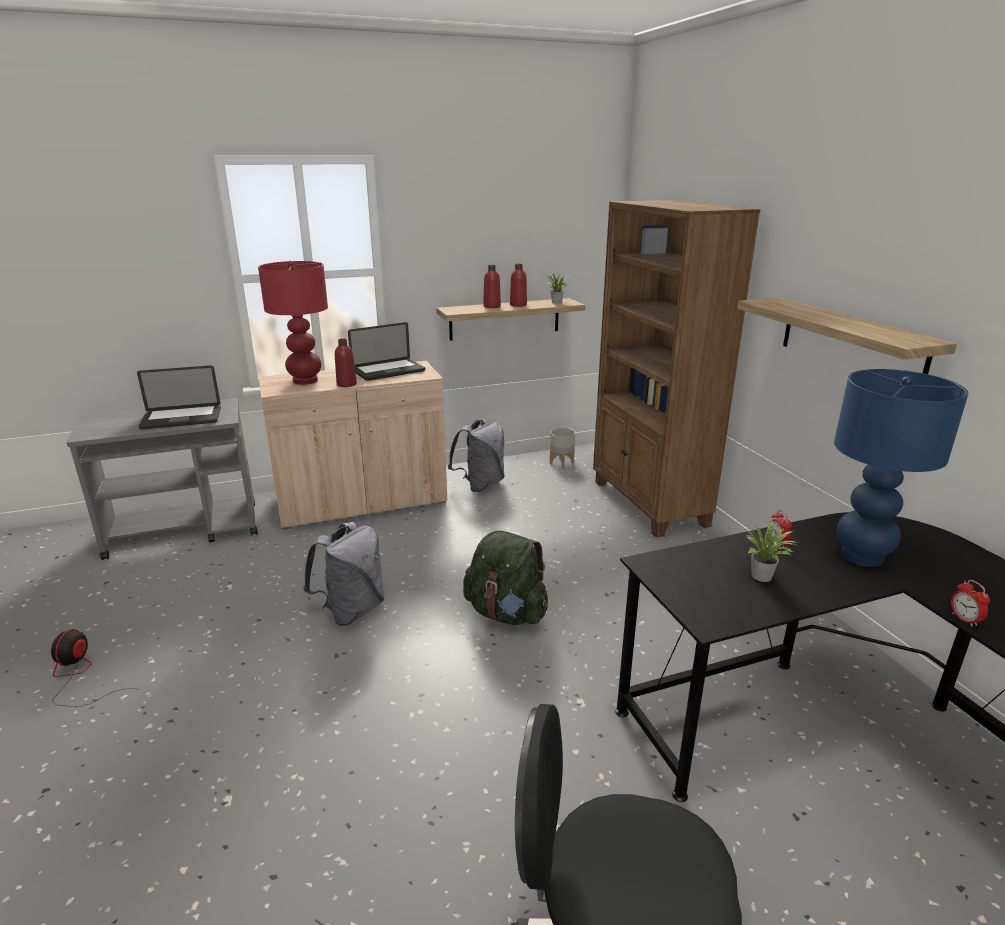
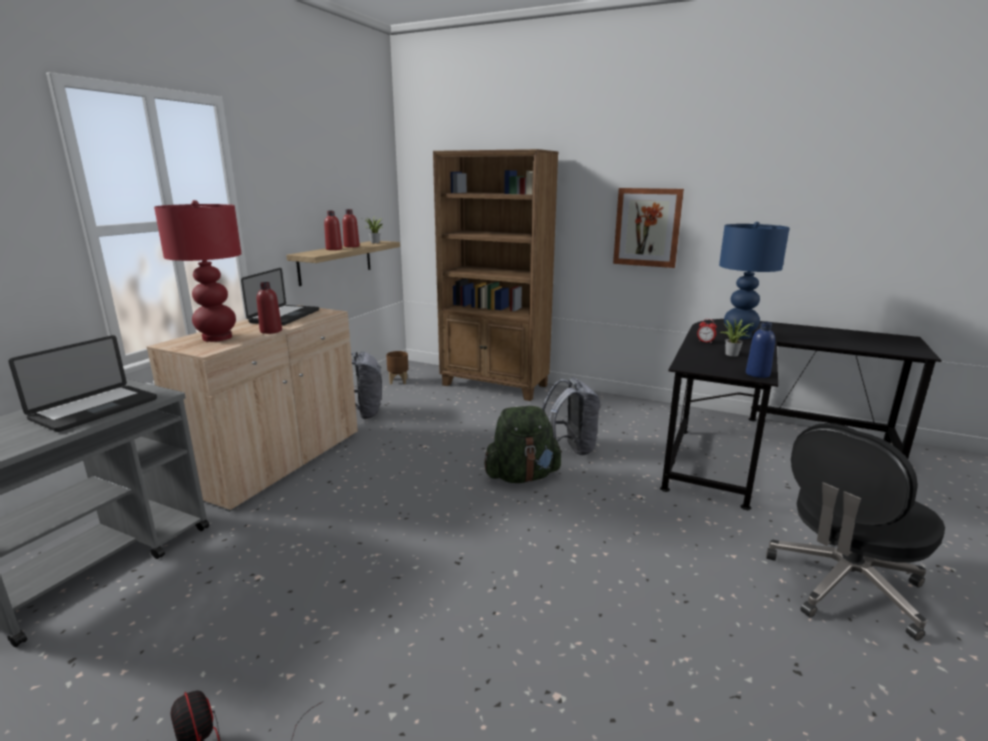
camera: 45 degrees left, 5 degrees down
grey backpack [303,522,385,626] -> grey backpack moved to [542,378,601,455]
grey planter [550,428,575,468] -> brown planter [386,351,409,384]
shelf [737,297,957,374] -> picture [613,188,684,268]
alarm clock [951,580,990,627] -> none
none -> blue bottle [746,322,775,378]

